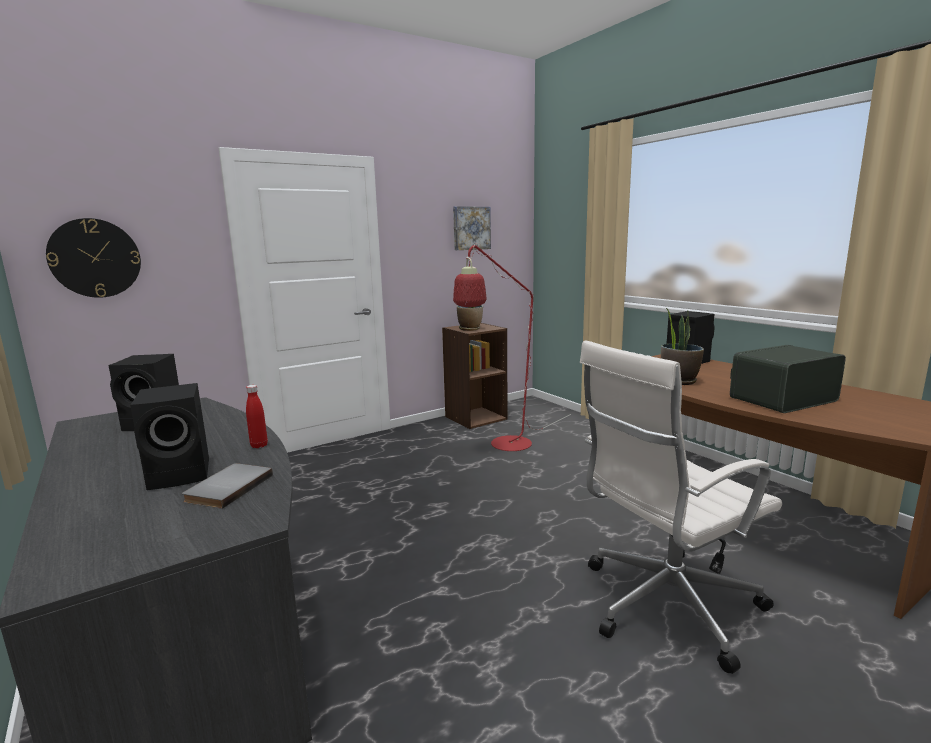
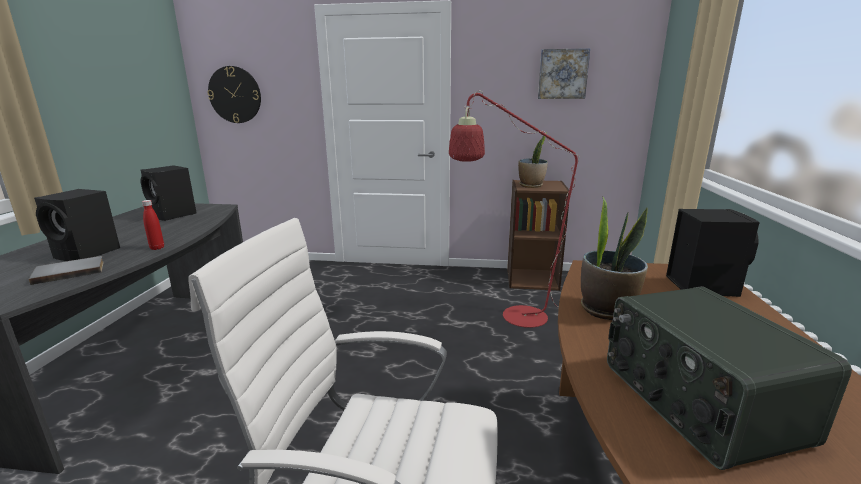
camera: 40 degrees right, 5 degrees up
radio [730,345,846,413] -> radio turned 120 degrees counterclockwise [607,286,852,470]

